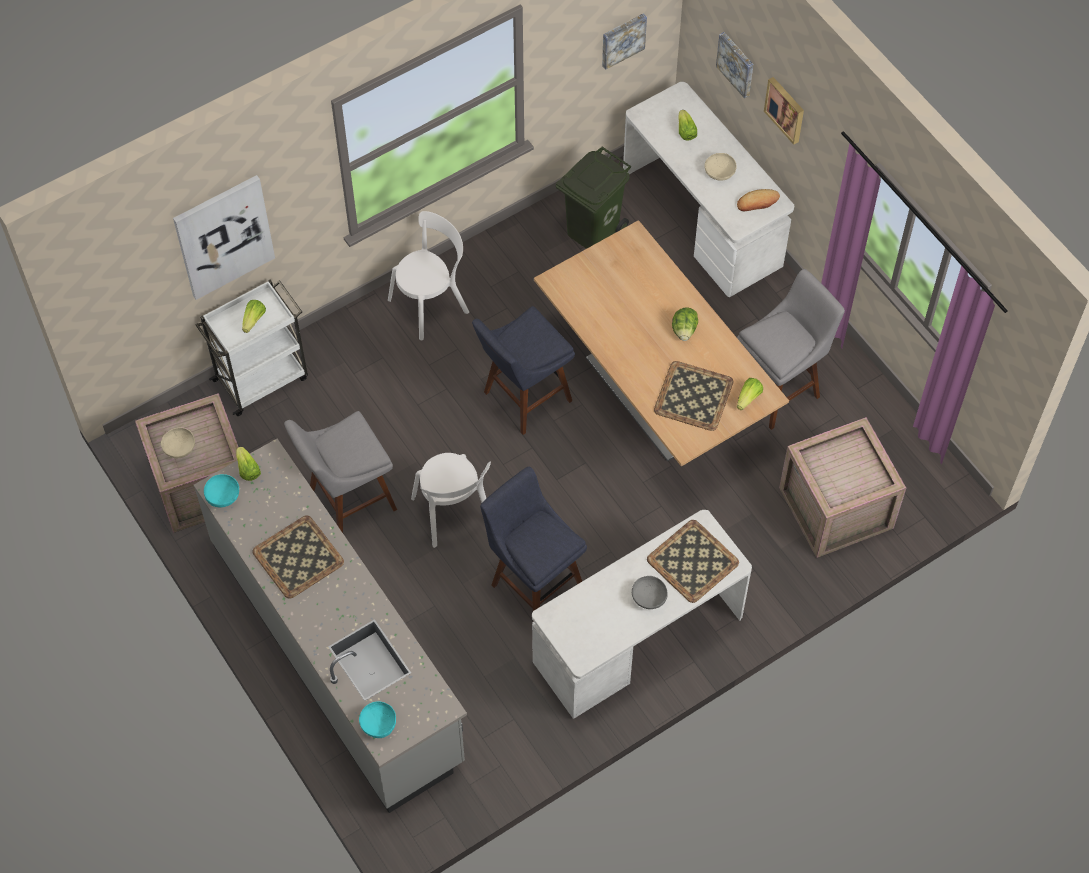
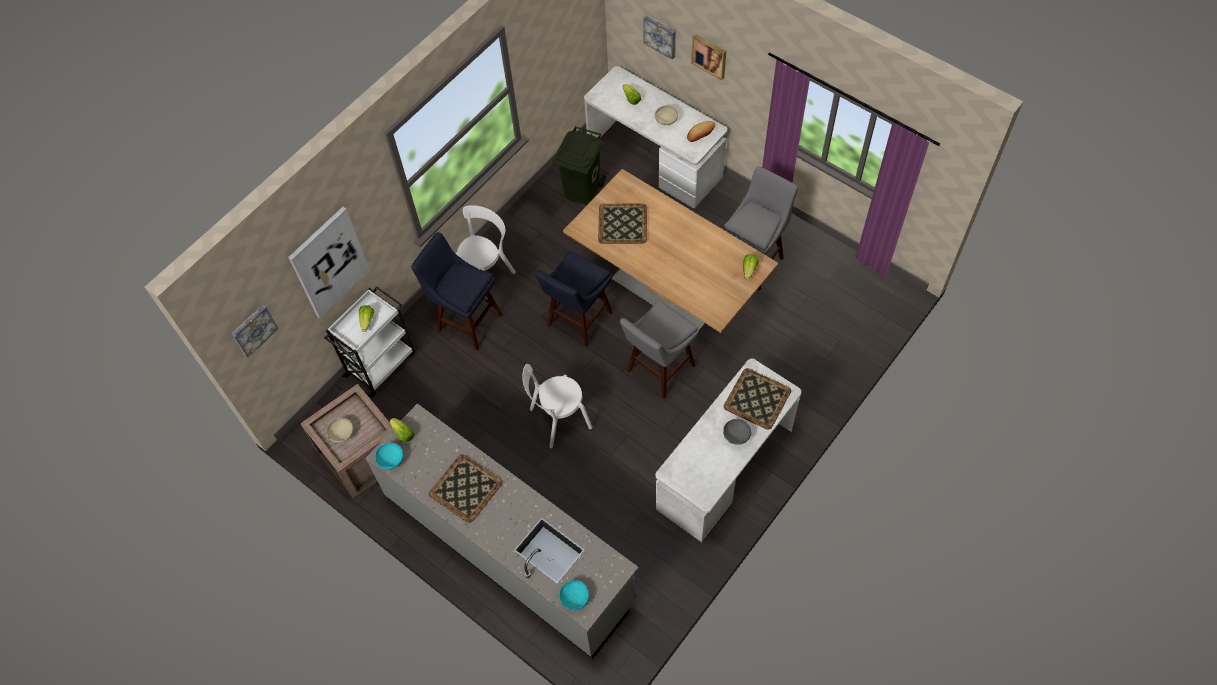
camera: 15 degrees left, 0 degrees up
grey stool [284,411,397,533] -> grey stool moved to [620,300,699,399]
white chair [411,453,491,548] -> white chair turned 105 degrees clockwise [522,364,593,448]
blue stool [480,467,587,622] -> blue stool moved to [411,232,503,351]
picture [602,13,647,70] -> picture moved to [231,304,278,358]
tray [654,361,734,431] -> tray moved to [598,204,647,244]
lettuce [672,307,698,341] -> none
crate [779,417,906,558] -> none

